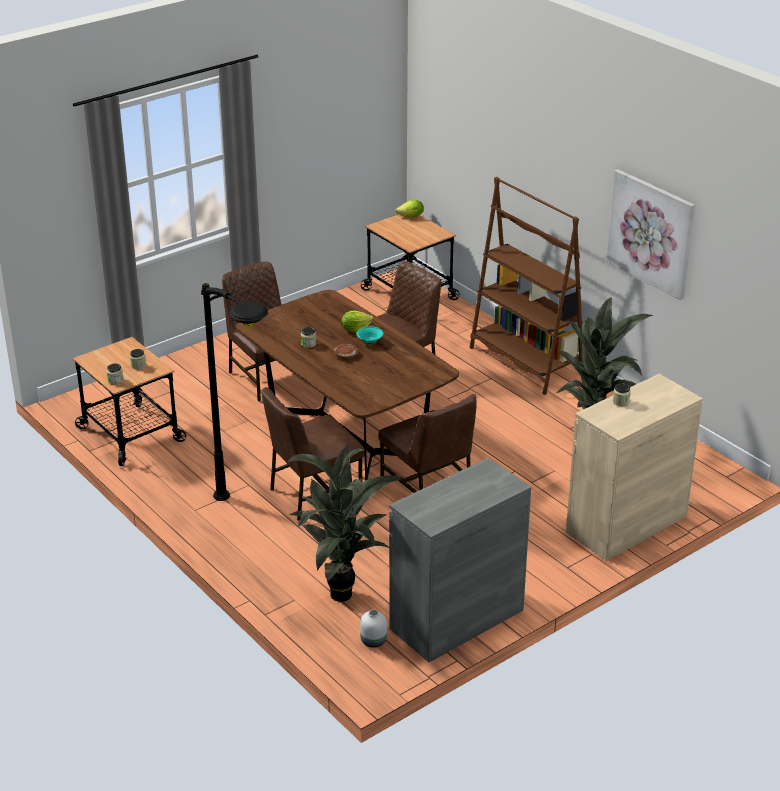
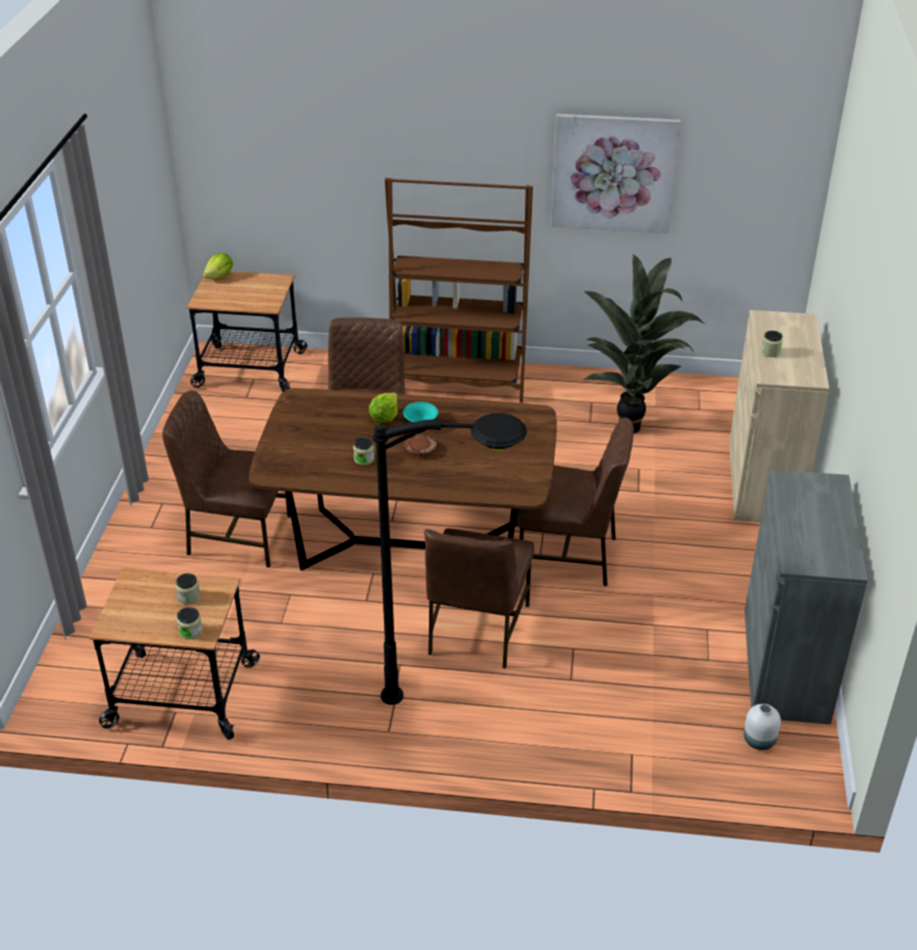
camera: 45 degrees left, 5 degrees up
potted plant [288,444,406,602] -> none

